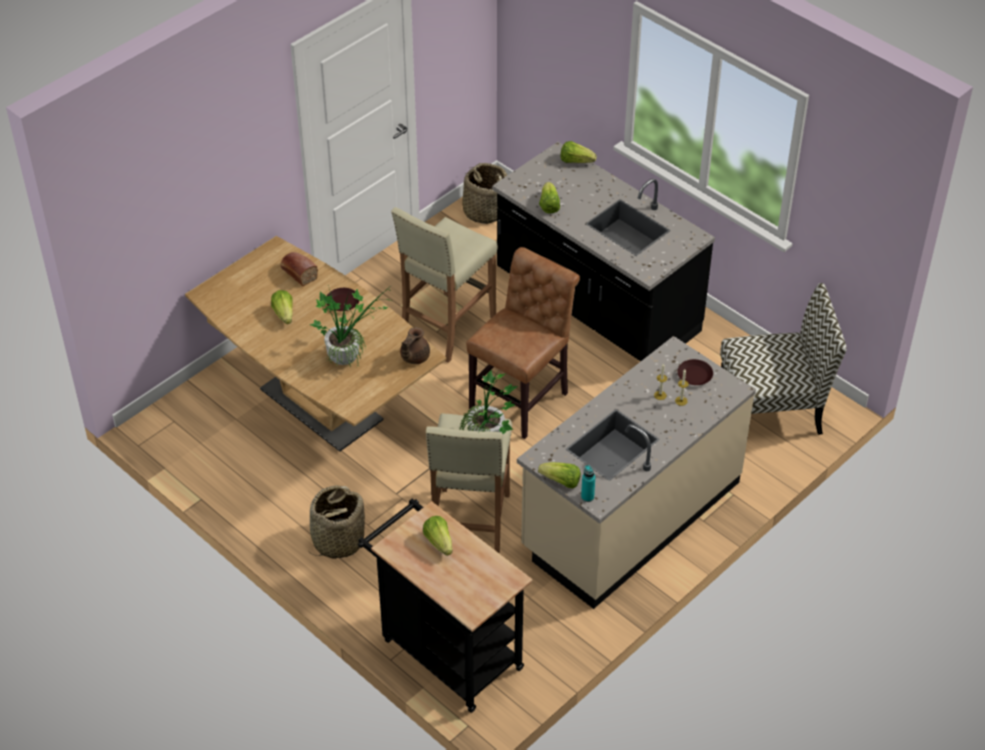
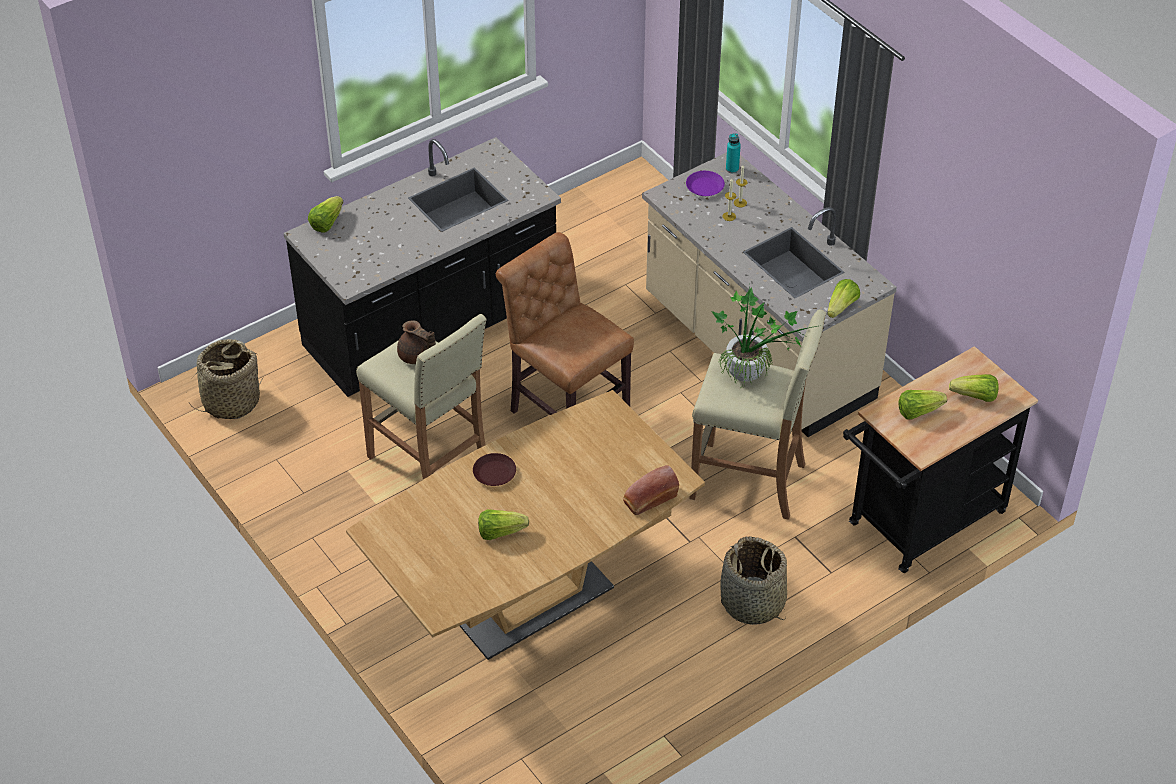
camera: 80 degrees left, 0 degrees up
bread [280,252,318,286] -> bread moved to [623,465,679,515]
potted plant [310,284,393,367] -> none
brown teapot [400,327,430,364] -> brown teapot moved to [397,321,436,364]
lettuce [539,182,560,214] -> lettuce moved to [949,374,999,402]
turquoise bottle [581,465,595,502] -> turquoise bottle moved to [726,133,741,173]
brown plate [677,359,713,385] -> purple plate [686,171,725,196]
chair [720,283,847,435] -> none

